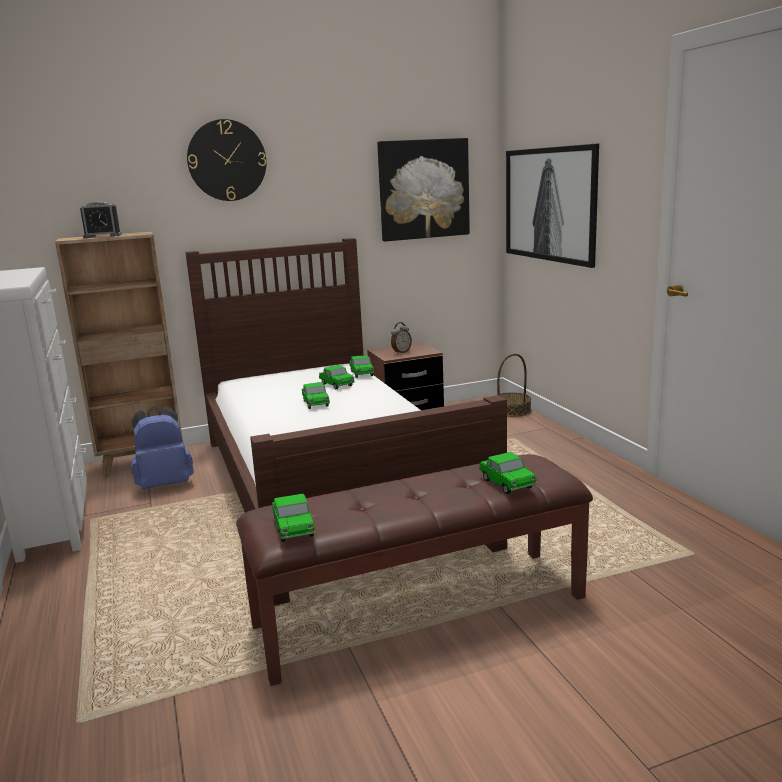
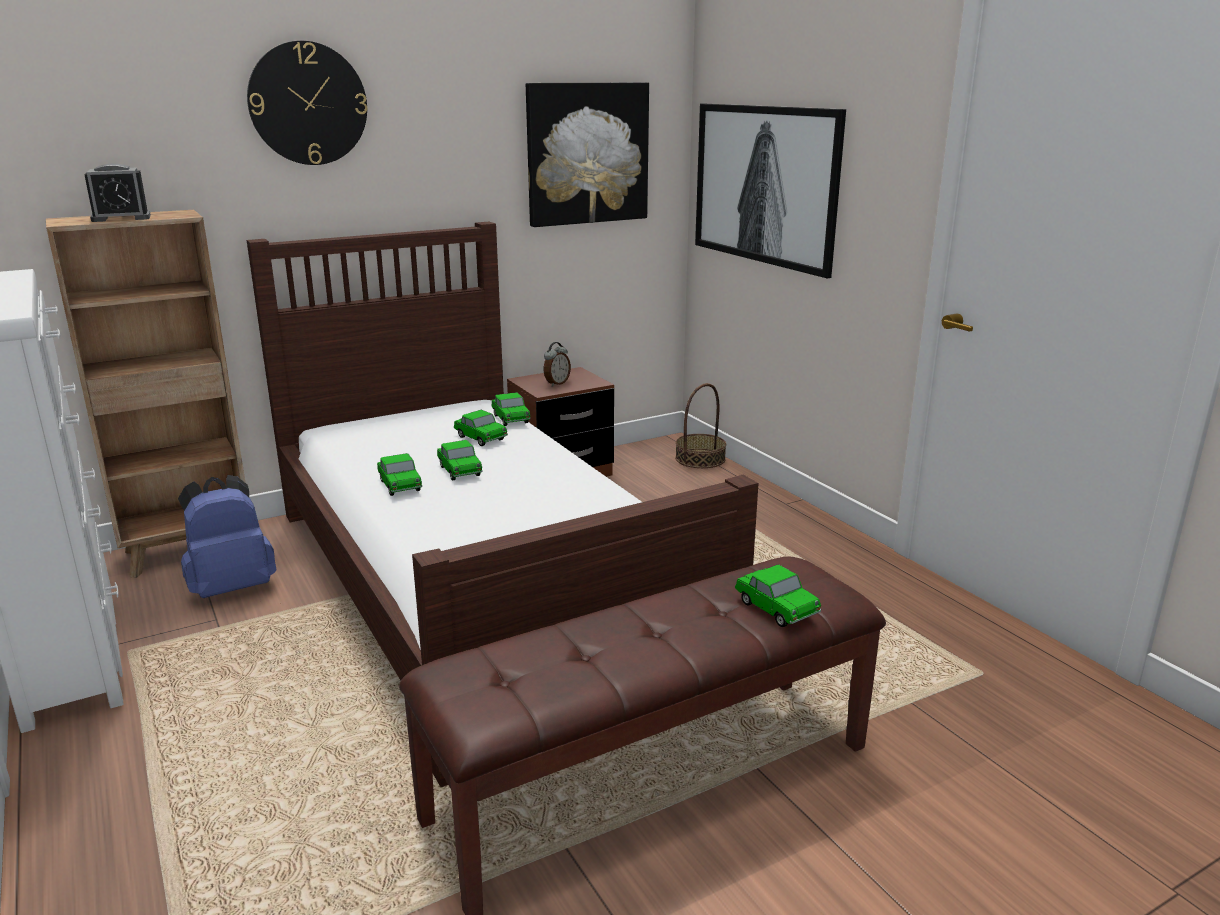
camera: 10 degrees left, 5 degrees up
toy car [272,493,315,542] -> toy car moved to [377,453,422,496]

